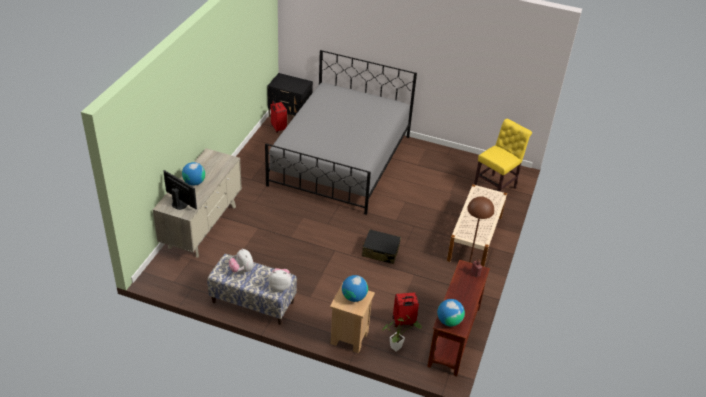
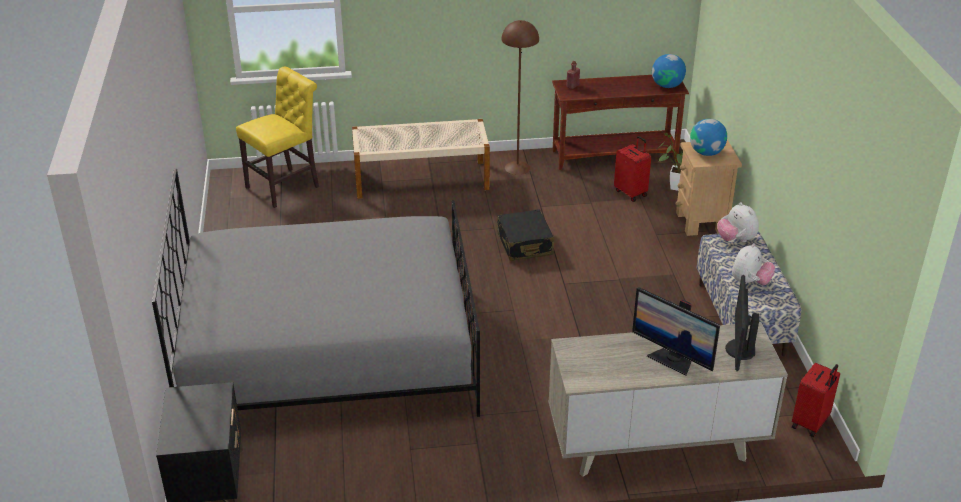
camera: 115 degrees left, 5 degrees down
globe [182,162,205,186] -> monitor [632,288,720,376]
red suitcase [271,100,287,133] -> red suitcase moved to [792,363,840,437]
yellow chair [474,119,532,192] -> yellow chair turned 120 degrees clockwise [236,67,319,208]

